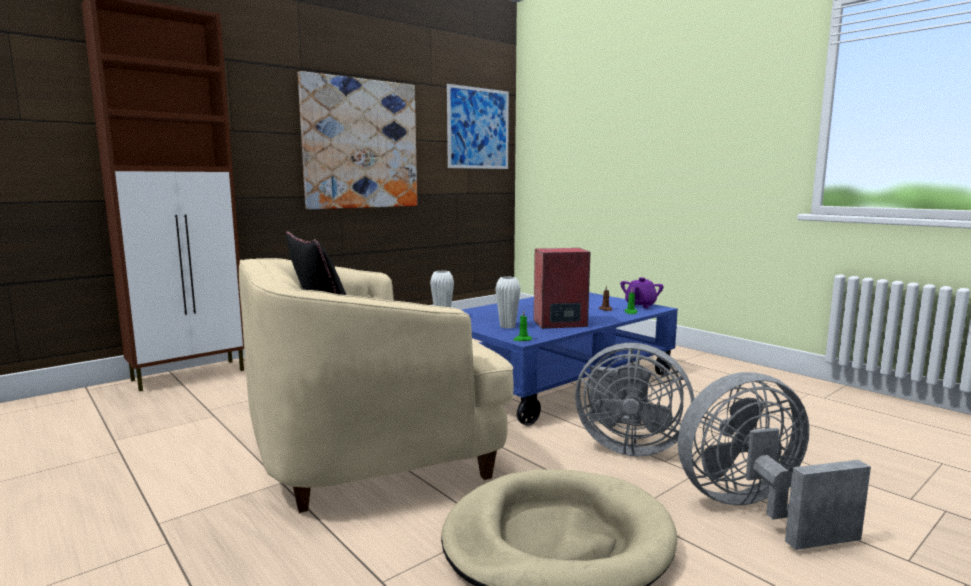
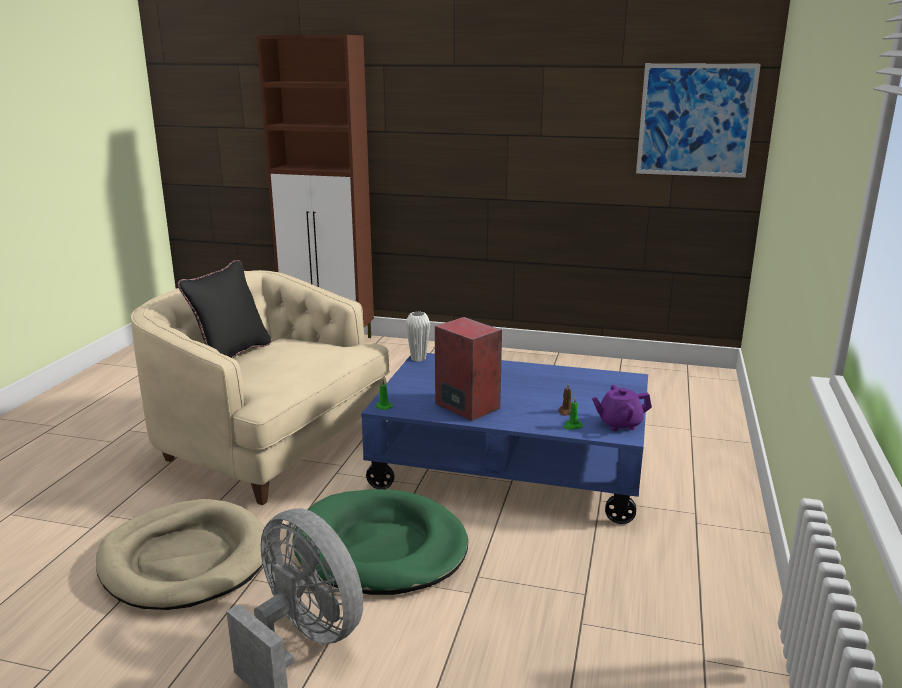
camera: 55 degrees right, 10 degrees up
picture [298,71,417,209] -> none
white vase [495,277,521,329] -> none
grey fan [575,343,694,457] -> green dog bed [292,489,468,595]

